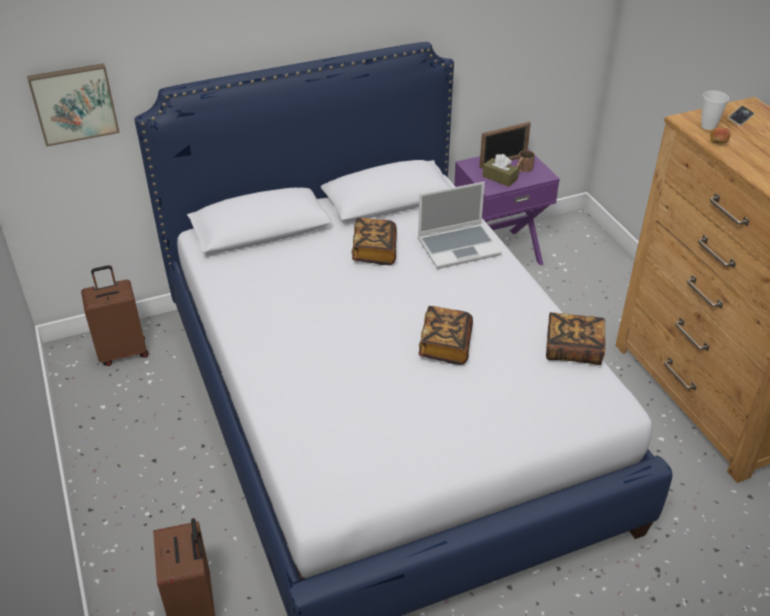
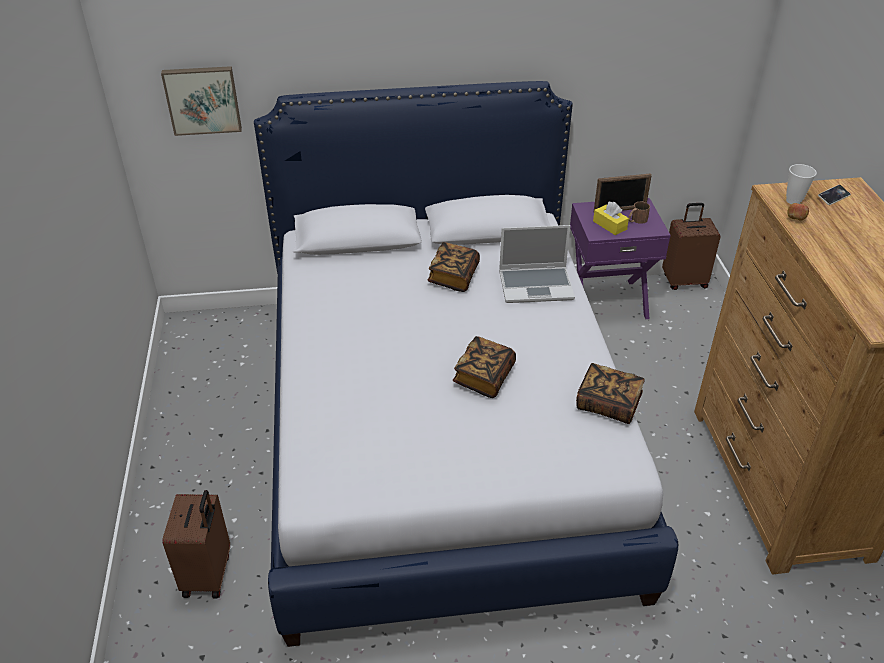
camera: 15 degrees right, 0 degrees up
brown suitcase [81,265,149,366] -> brown suitcase moved to [662,203,721,290]
brown tissue box [482,154,519,187] -> yellow tissue box [593,202,629,235]

